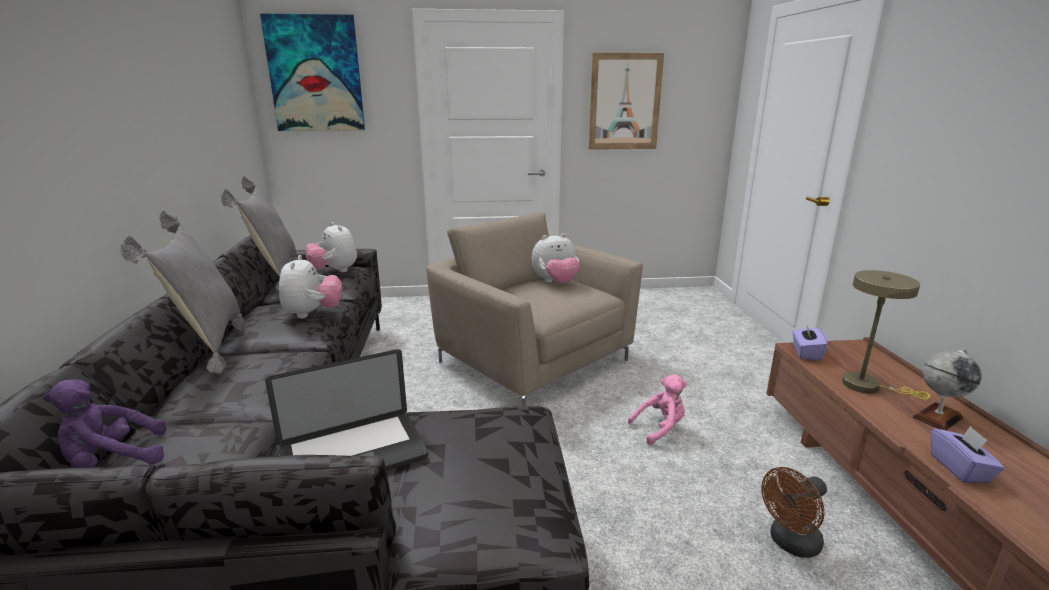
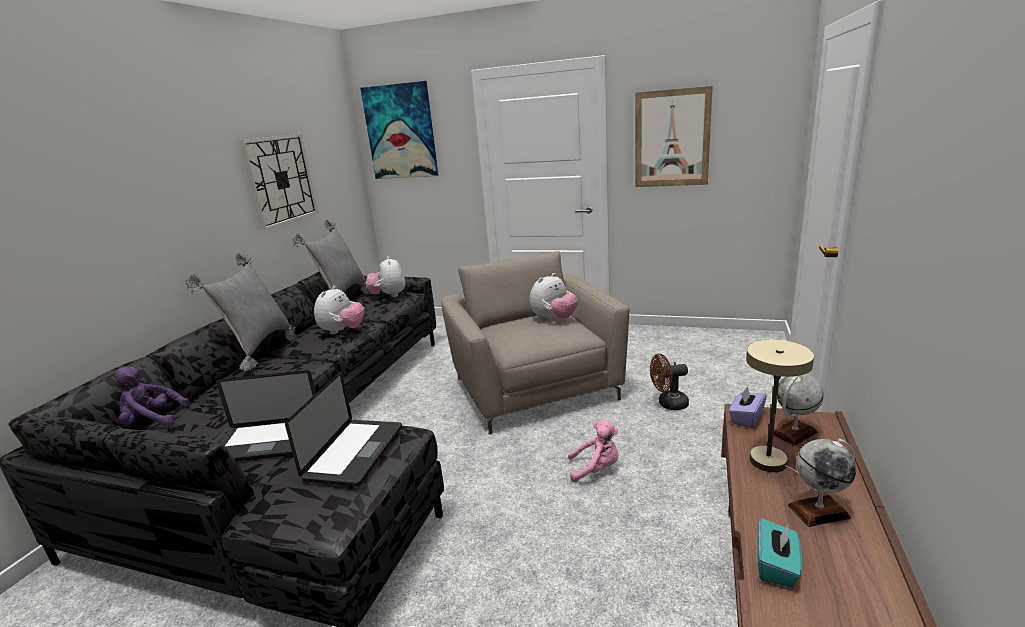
camera: 25 degrees right, 0 degrees up
plush toy [531,233,580,283] -> plush toy turned 45 degrees counterclockwise [530,273,578,321]
brown fan [761,467,827,558] -> brown fan moved to [650,354,689,410]
purple tissue box [931,426,1005,483] -> turquoise tissue box [757,518,802,588]
none -> wall clock [239,134,318,231]
none -> laptop [285,372,402,486]
none -> globe [773,374,824,446]

